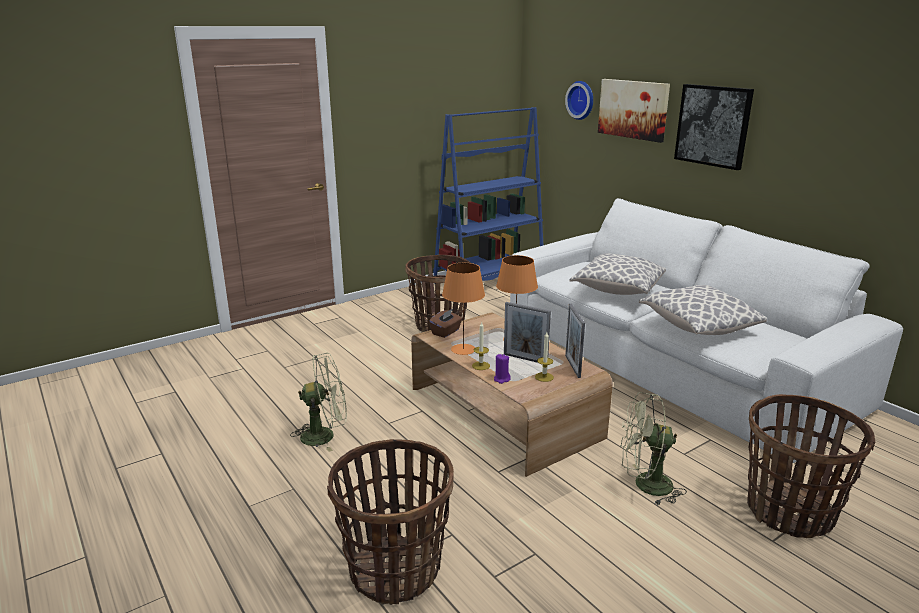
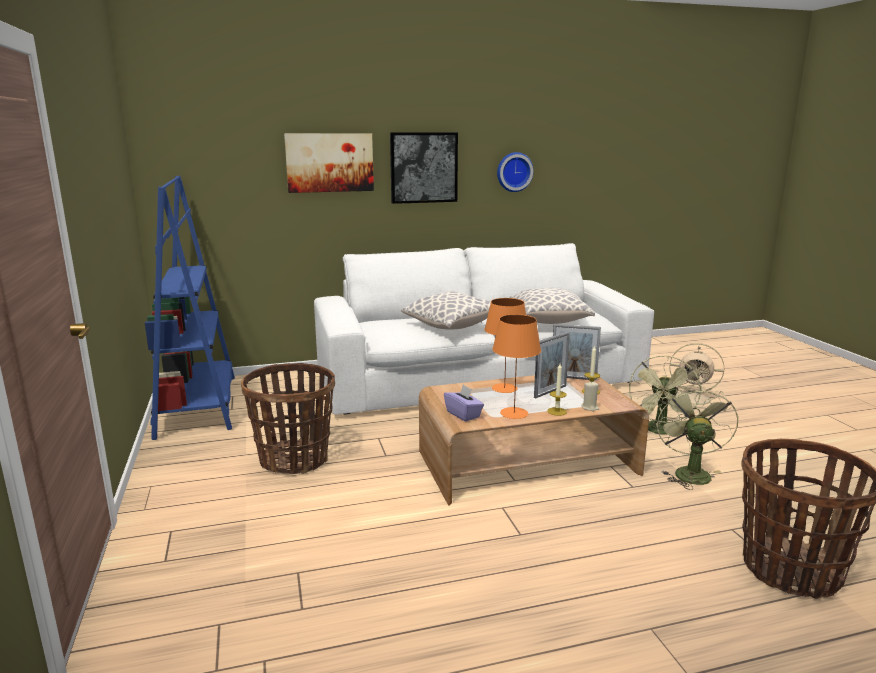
camera: 70 degrees left, 5 degrees down
green fan [290,353,347,452] -> green fan moved to [656,384,739,490]
brown tissue box [429,309,462,338] -> purple tissue box [444,385,484,421]
purple candle [494,354,511,384] -> beige candle [581,382,599,411]
wall clock [565,81,593,120] -> wall clock moved to [497,152,534,192]
basket [747,394,875,538] -> beige fan [669,343,724,408]

